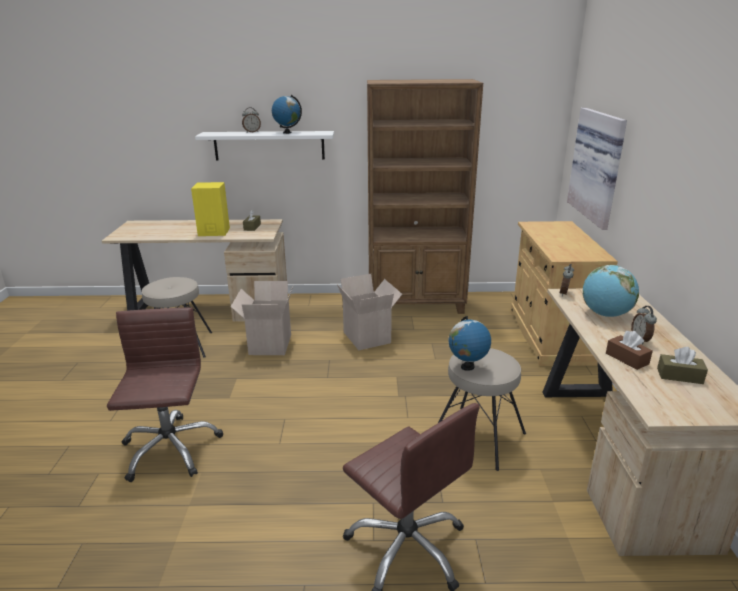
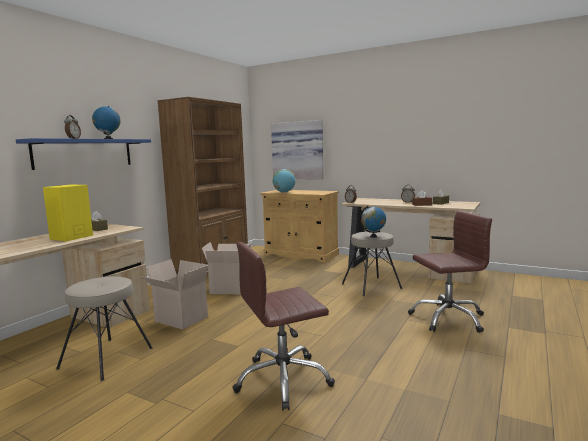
camera: 60 degrees left, 15 degrees down
brown office chair [107,307,223,482] -> brown office chair turned 45 degrees counterclockwise [232,242,335,411]
white shelf [195,131,334,161] -> blue shelf [16,138,151,170]
globe [582,265,639,317] -> globe moved to [272,169,295,193]

